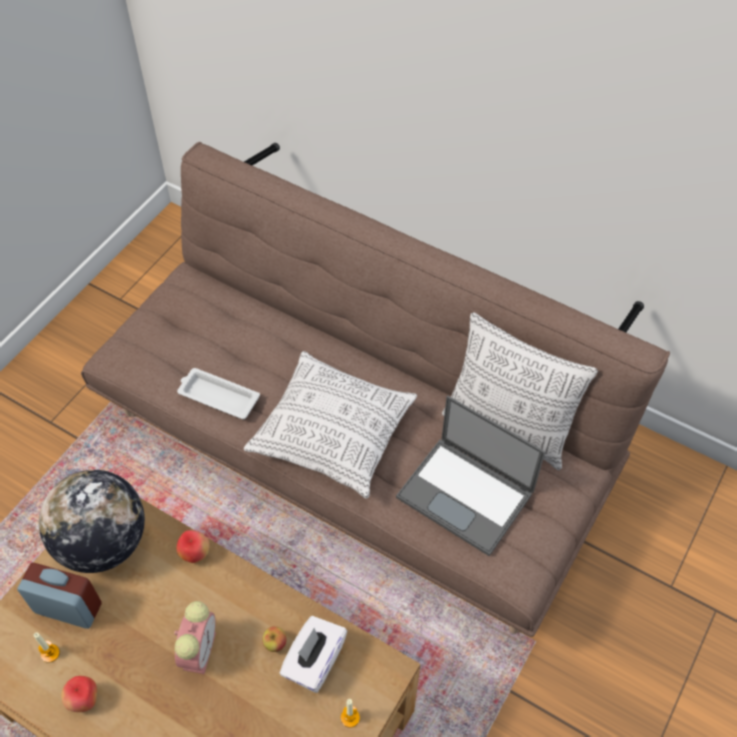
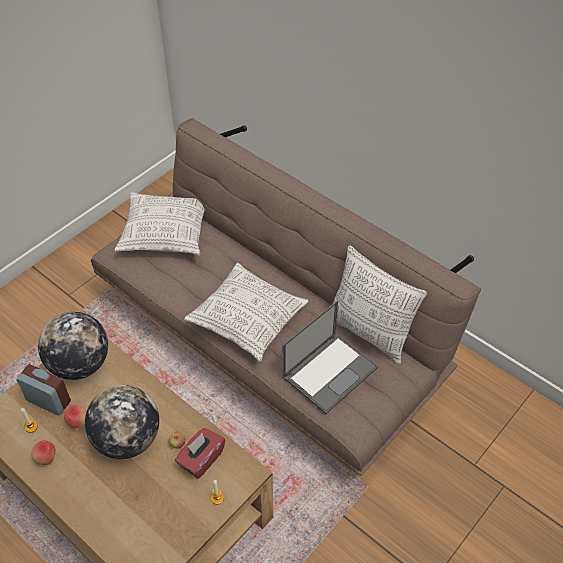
camera: 10 degrees right, 5 degrees down
alarm clock [174,601,216,674] -> globe [85,385,159,459]
white tray [177,368,260,419] -> none
apple [177,530,210,563] -> apple moved to [64,405,87,428]
white tissue box [279,616,347,693] -> red tissue box [175,428,225,479]
laptop [396,395,545,556] -> laptop turned 90 degrees counterclockwise [282,300,378,414]
none -> pillow [114,192,205,256]

